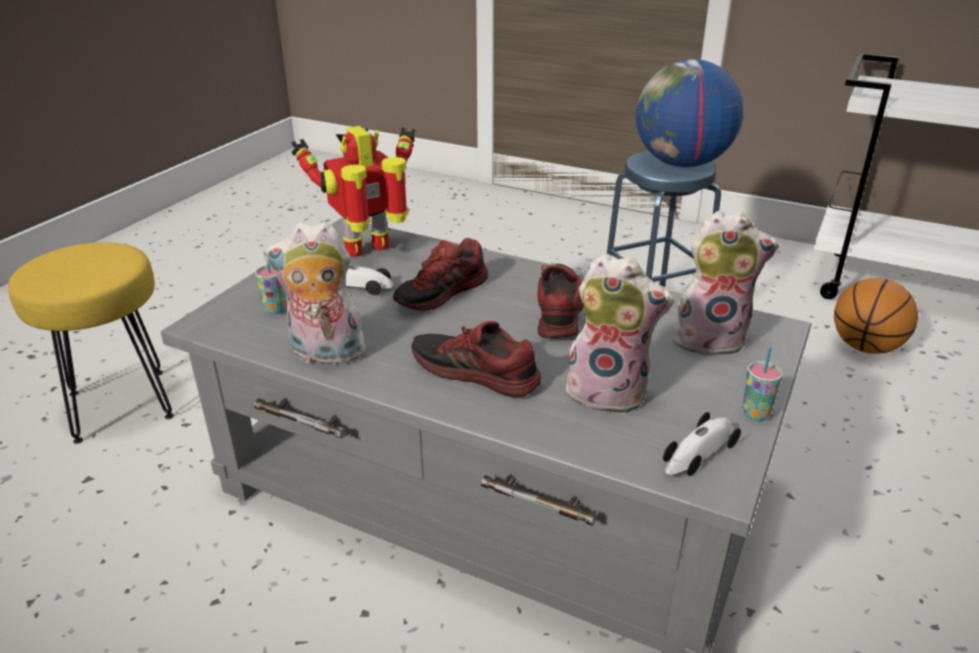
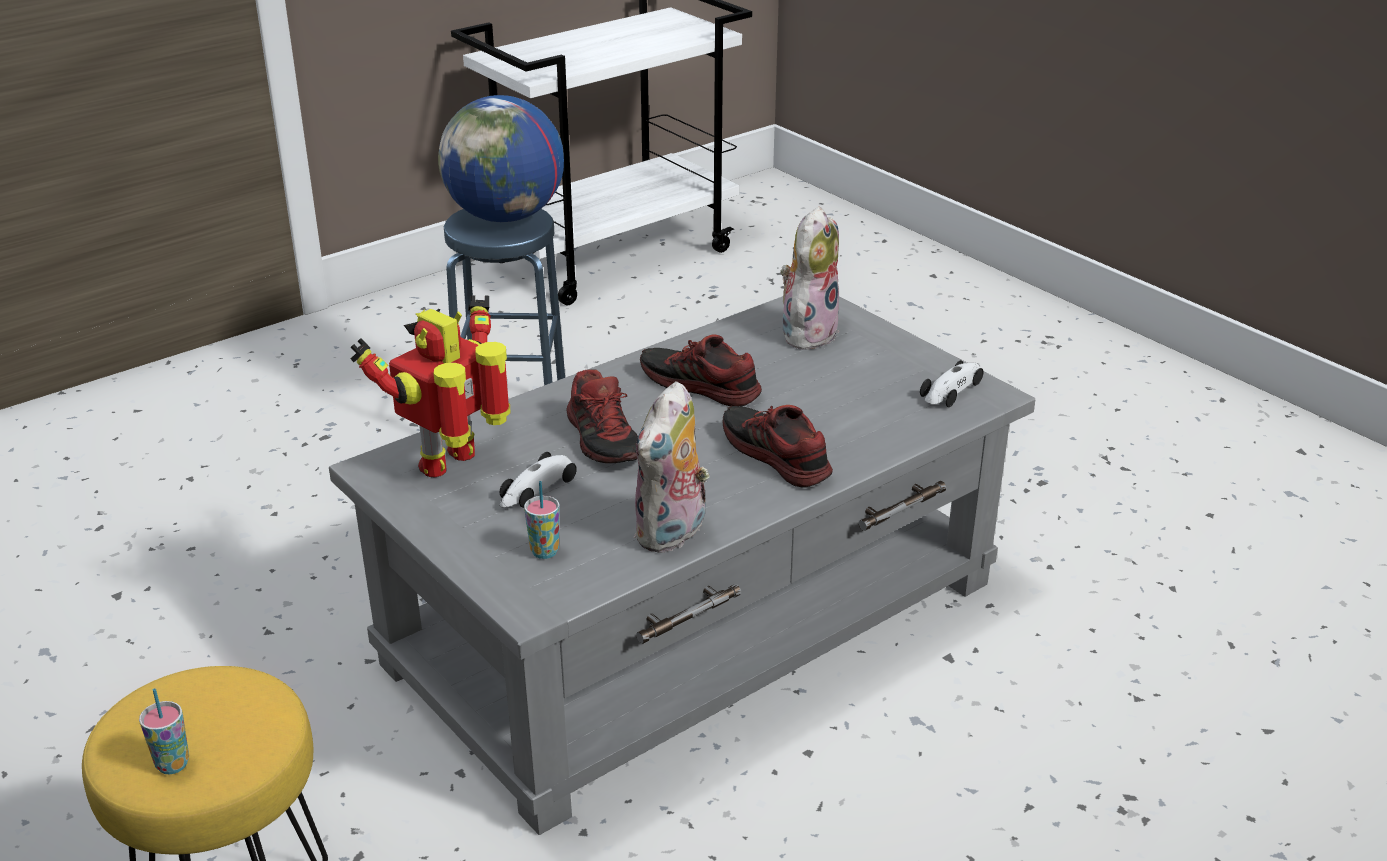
camera: 65 degrees left, 0 degrees up
toy robot [291,126,416,257] -> toy robot turned 45 degrees clockwise [350,295,510,477]
shoe [411,321,542,398] -> shoe turned 90 degrees clockwise [723,405,833,488]
plush toy [566,253,674,415] -> none
toy car [663,412,741,476] -> toy car turned 120 degrees counterclockwise [920,360,983,407]
cup [742,347,783,421] -> cup moved to [139,688,189,774]
basketball [834,278,918,354] -> none

